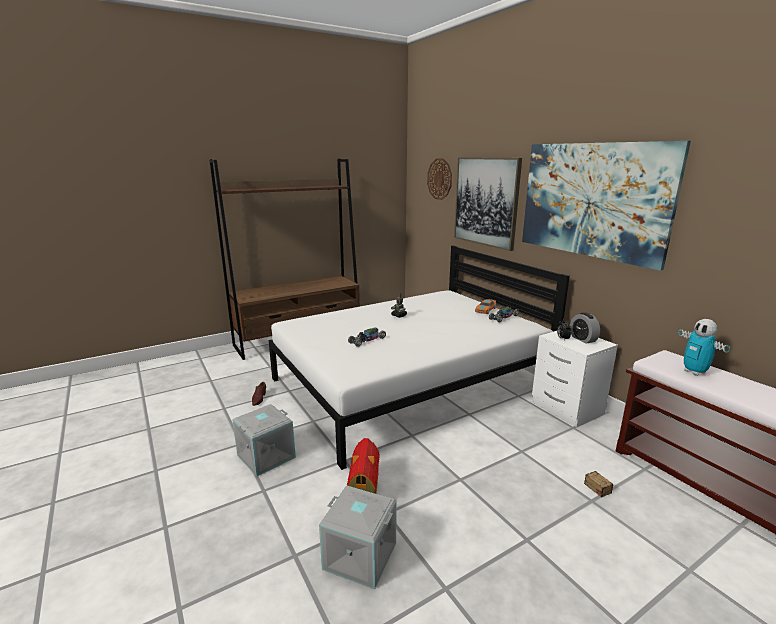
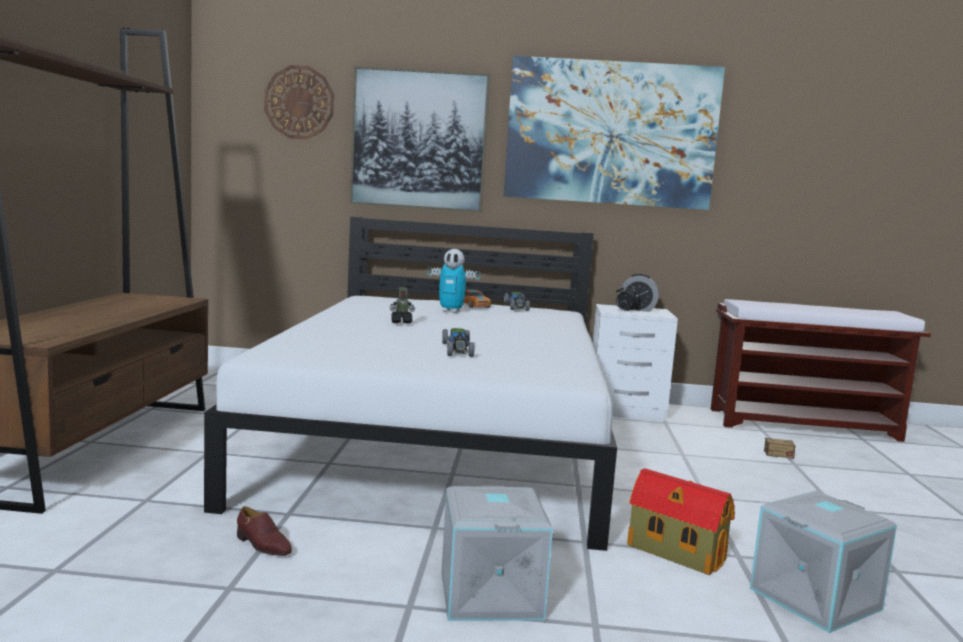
camera: 55 degrees left, 10 degrees down
toy robot [678,319,730,376] -> toy robot moved to [427,249,480,313]

